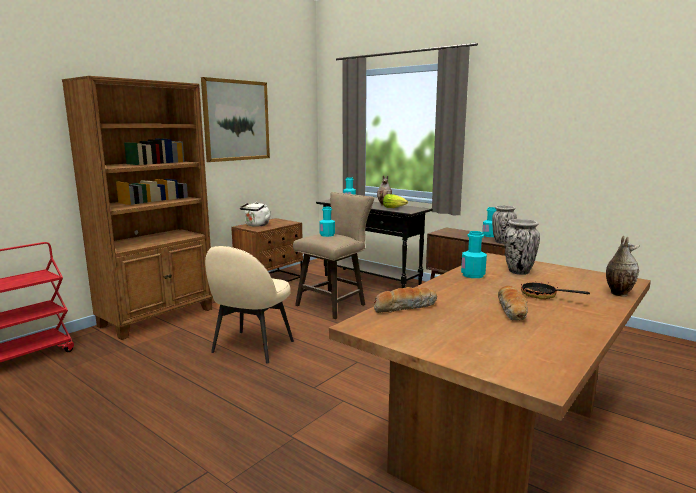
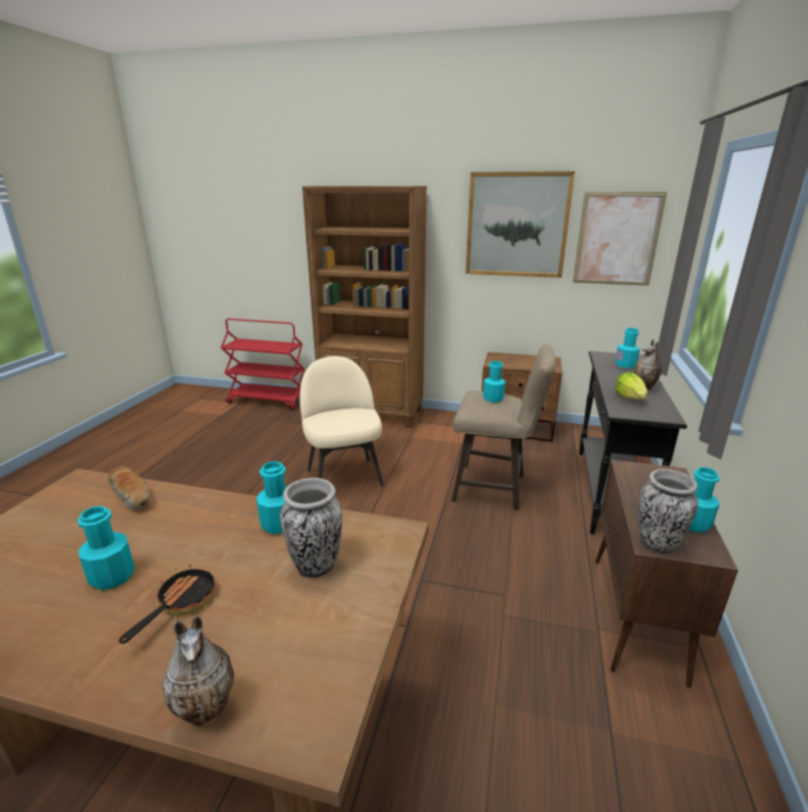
camera: 65 degrees right, 10 degrees up
beige chair [205,246,294,364] -> beige chair turned 75 degrees clockwise [300,356,384,487]
white kettle [240,202,271,227] -> none
bread [498,286,528,321] -> turquoise bottle [78,506,135,590]
none -> picture [573,192,667,286]

